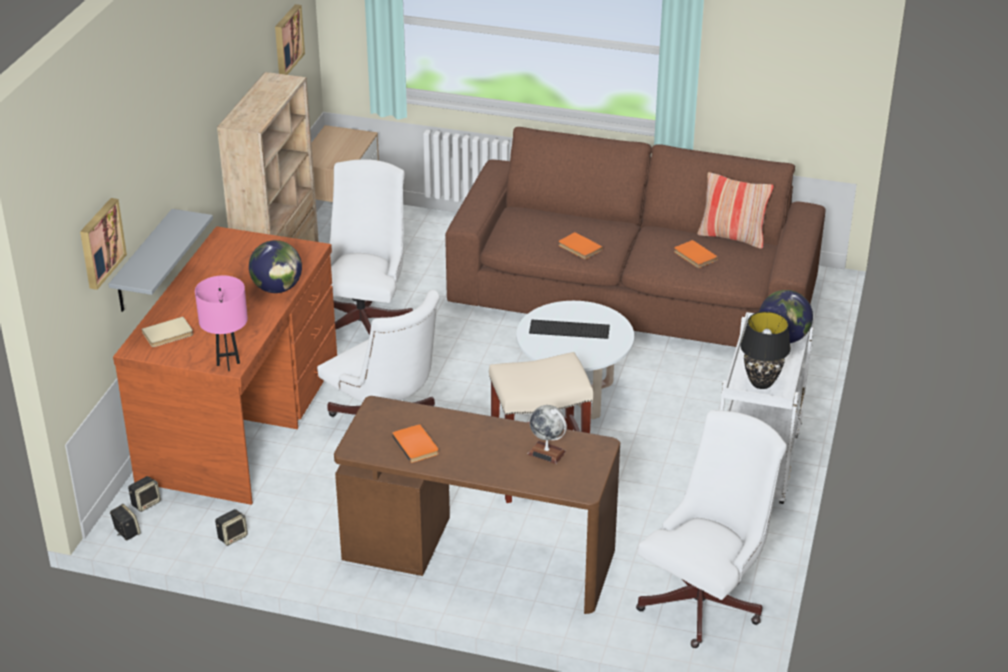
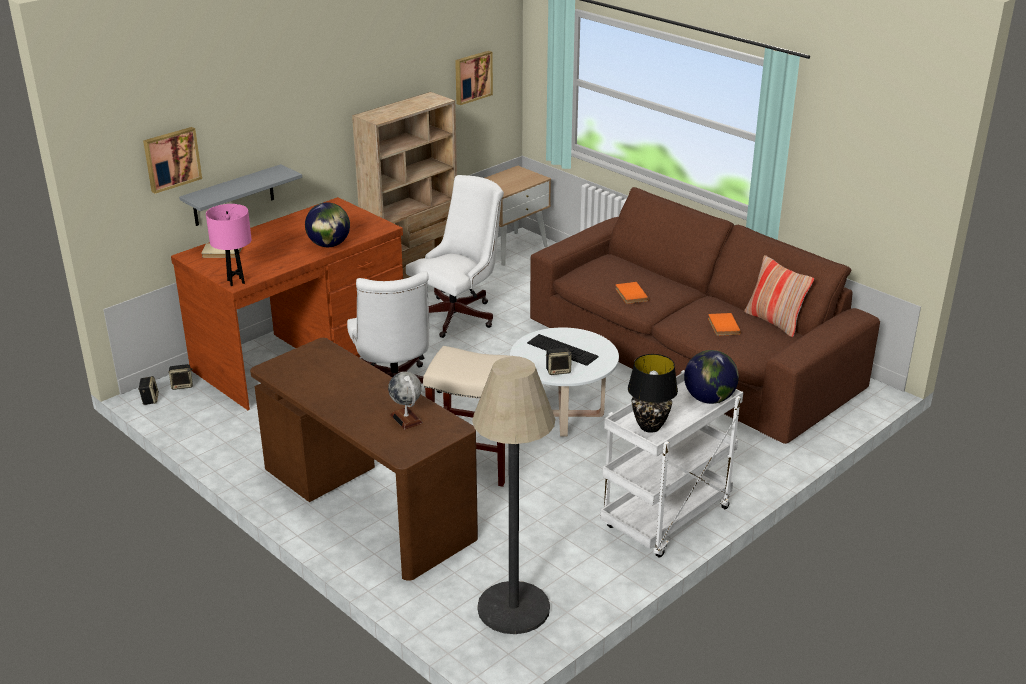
camera: 30 degrees right, 5 degrees down
speaker [215,509,248,546] -> speaker moved to [546,348,572,375]
orange book [392,424,439,463] -> none
white office chair [636,410,787,648] -> floor lamp [472,356,555,634]

